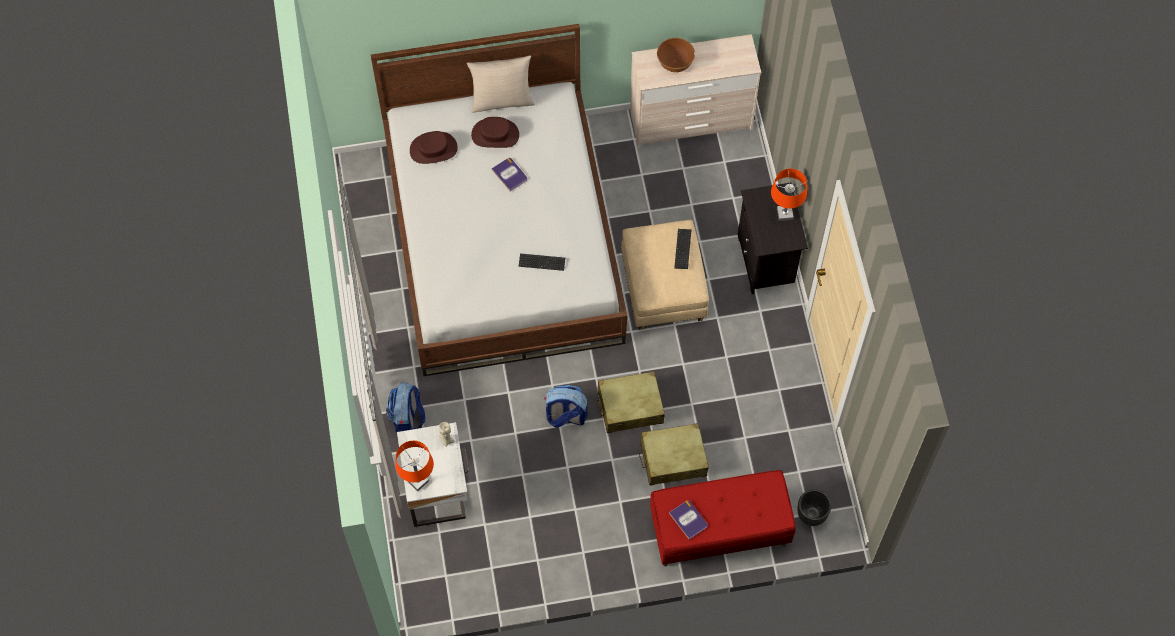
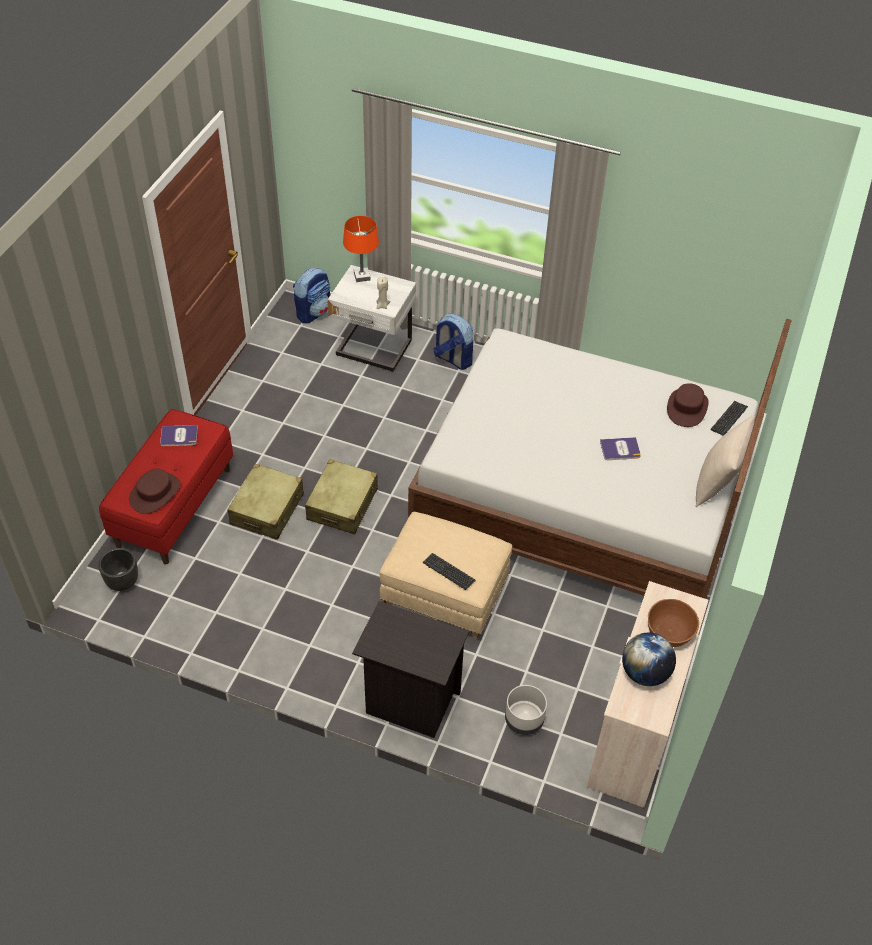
camera: 120 degrees right, 15 degrees down
brown hat [471,117,519,148] -> brown hat moved to [129,468,181,514]
keyboard [519,253,565,271] -> keyboard moved to [710,401,748,436]
backpack [544,385,588,428] -> backpack moved to [293,268,330,323]
orange table lamp [771,169,807,221] -> none
none -> grey planter [505,685,547,735]
none -> globe [622,633,676,686]

